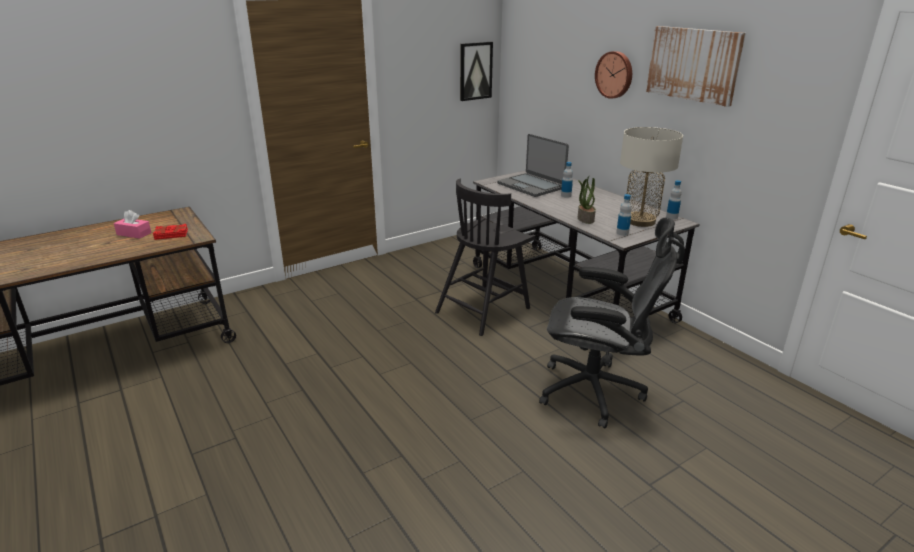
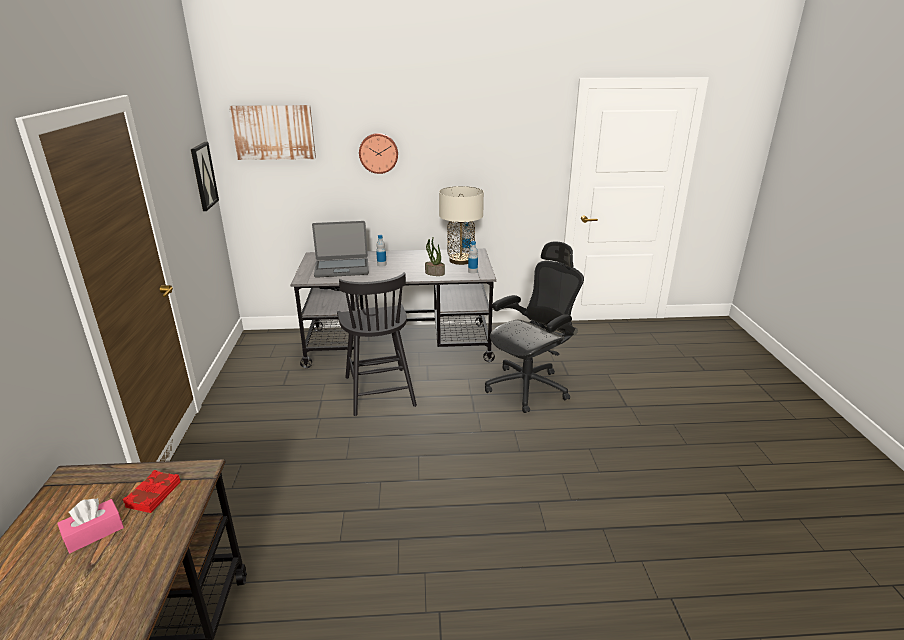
camera: 60 degrees left, 0 degrees up
picture [646,26,746,107] -> picture moved to [229,105,316,160]

